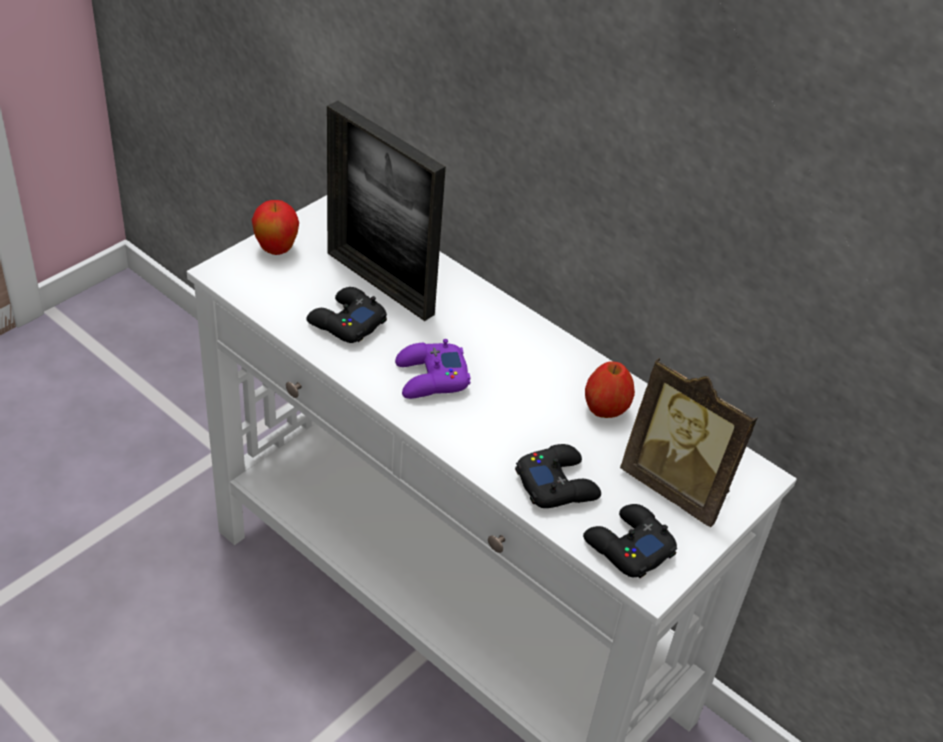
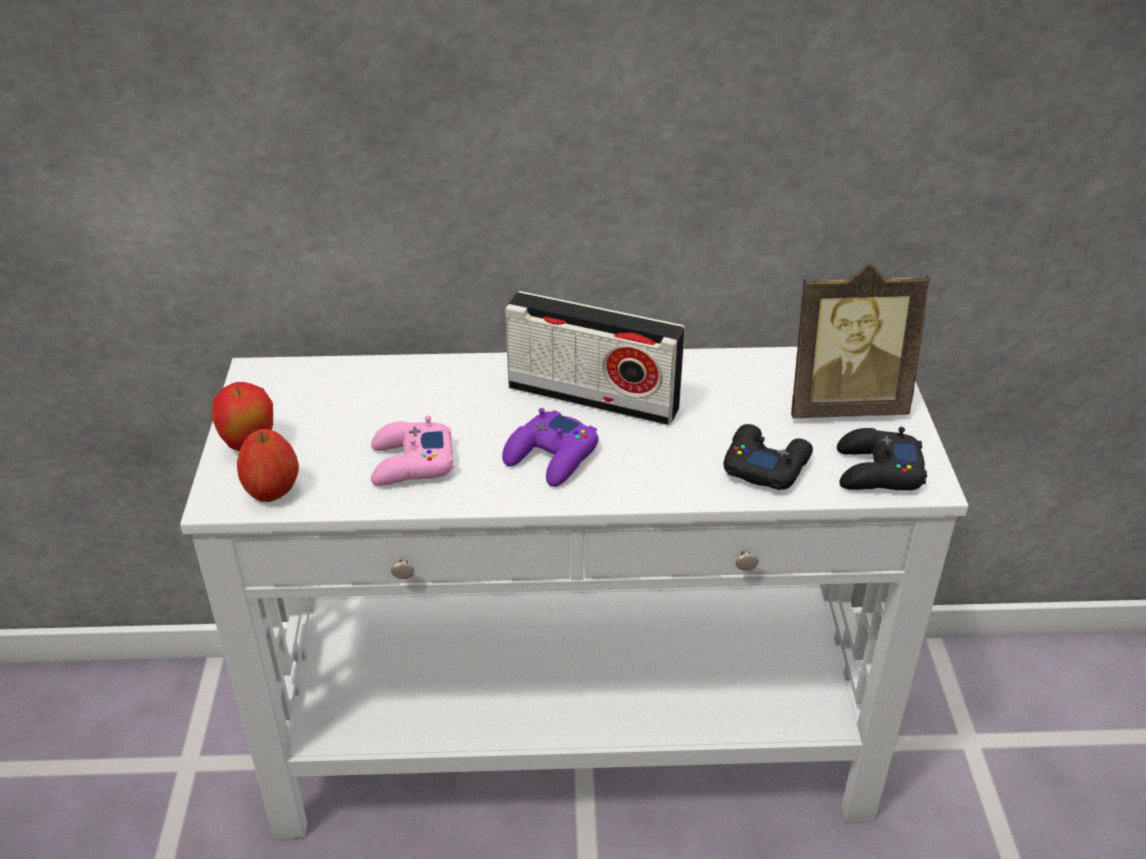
camera: 40 degrees left, 5 degrees down
black game controller [306,287,387,343] -> pink game controller [371,416,454,486]
picture frame [327,101,446,321] -> none
apple [585,361,635,418] -> apple moved to [237,429,299,502]
none -> radio [505,291,685,426]

